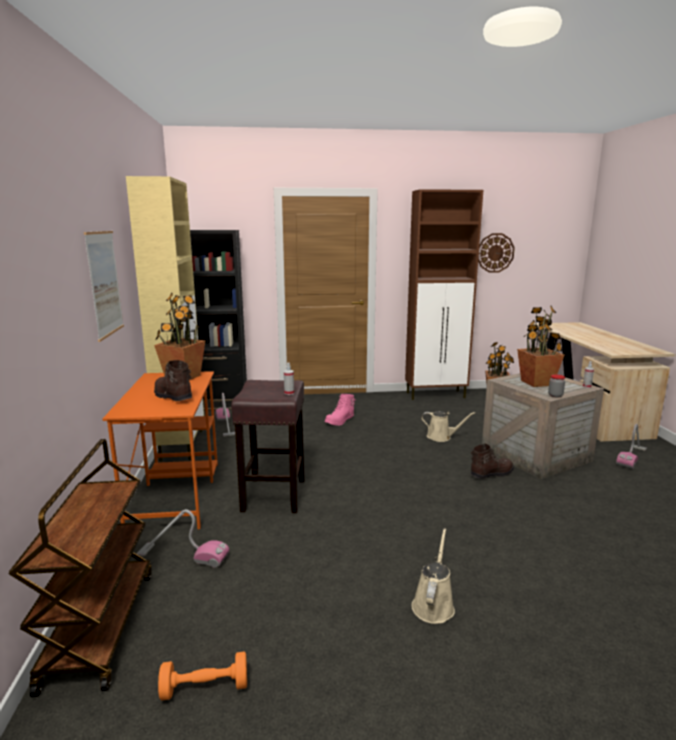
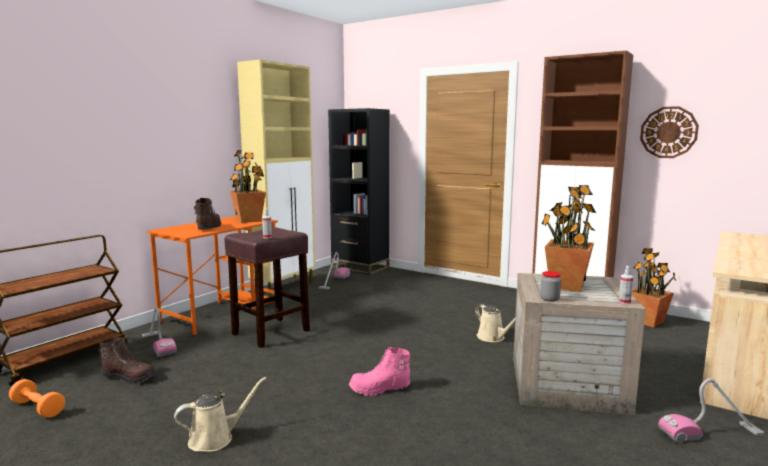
camera: 40 degrees right, 5 degrees down
picture [84,231,124,342] -> none
pink boot [325,394,356,426] -> pink boot moved to [349,347,410,396]
brown boot [471,443,514,479] -> brown boot moved to [99,337,156,384]

